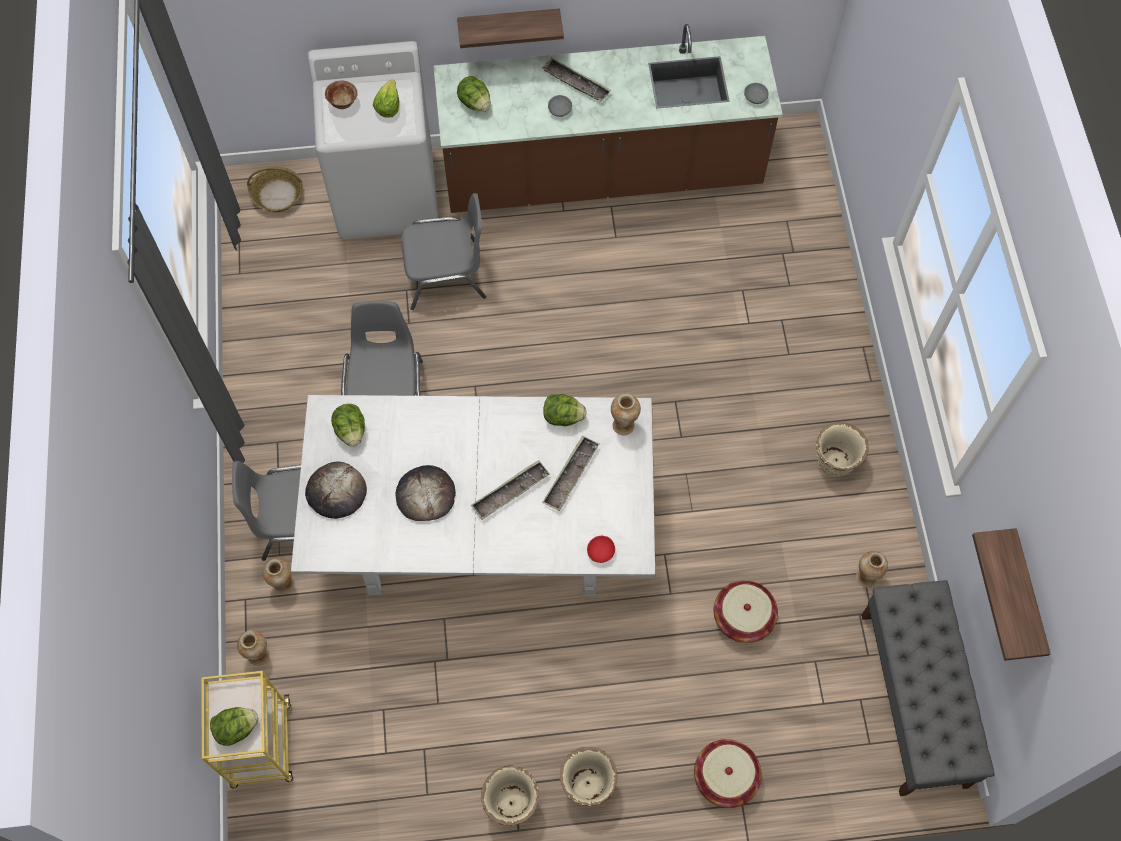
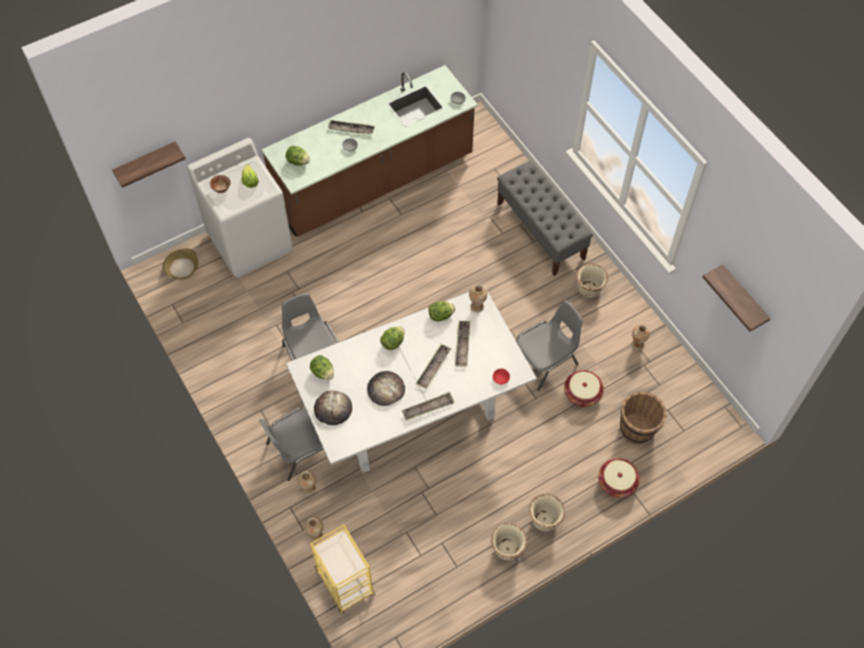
camera: 25 degrees left, 5 degrees down
lettuce [210,707,259,746] -> lettuce moved to [380,326,405,350]
grey chair [401,193,486,310] -> grey chair moved to [516,301,583,391]
shelf [457,8,564,48] -> shelf moved to [112,142,186,188]
grey bench [861,580,995,796] -> grey bench moved to [497,160,593,276]
none -> tray [401,392,455,421]
none -> brown bucket [620,392,667,444]

